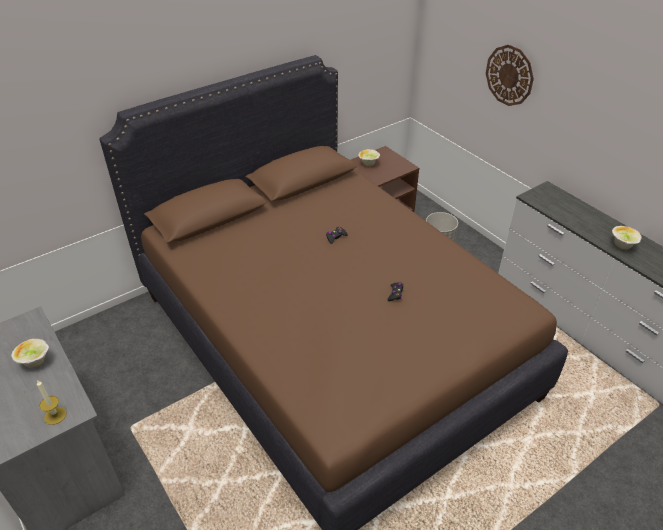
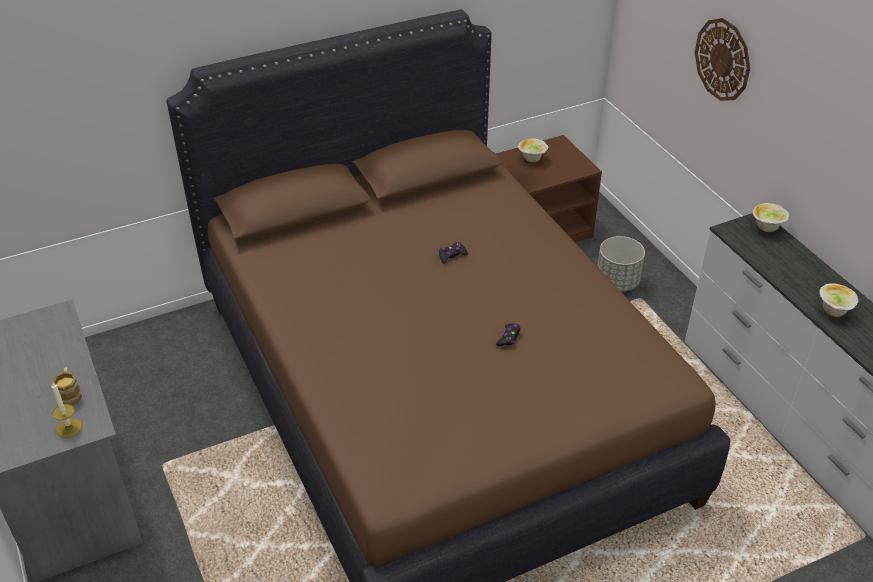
camera: 10 degrees right, 0 degrees up
bowl [11,339,49,368] -> bowl moved to [752,203,789,232]
none -> mug [52,367,82,405]

